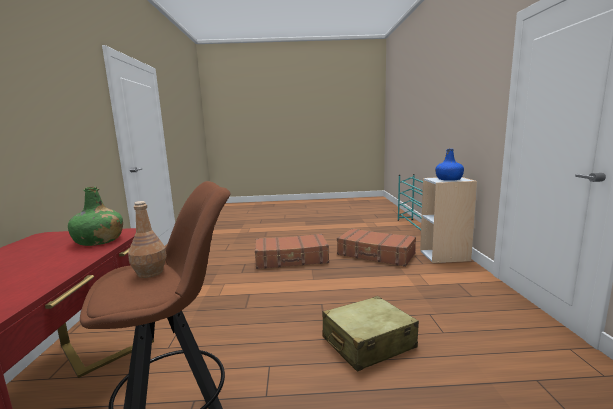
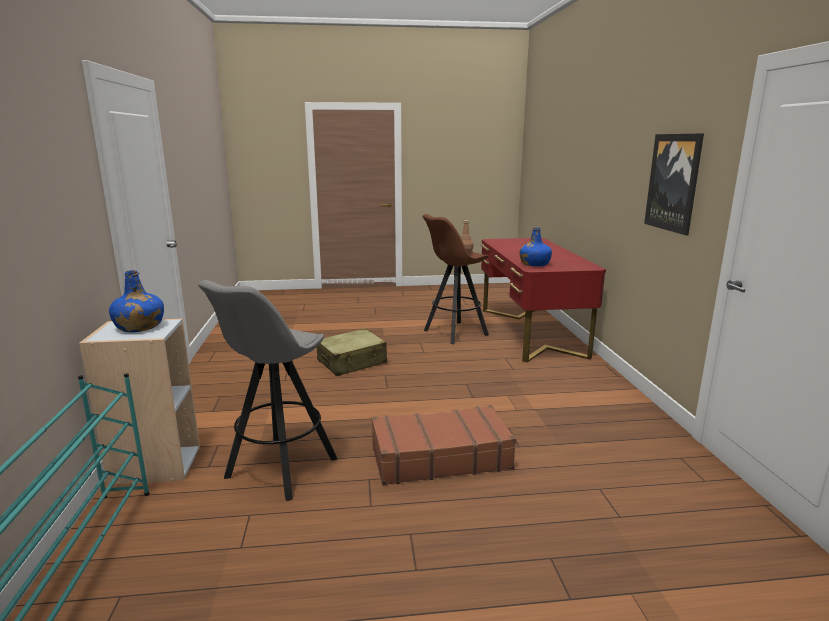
camera: 175 degrees right, 5 degrees up
green bottle [68,187,123,246] -> blue bottle [519,227,552,266]
brown suitcase [337,228,416,267] -> grey stool [198,280,337,501]
none -> picture [644,133,704,235]

